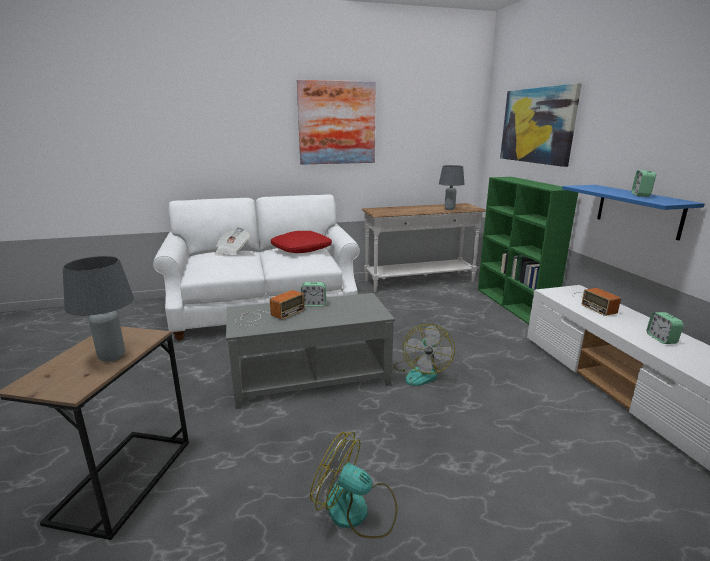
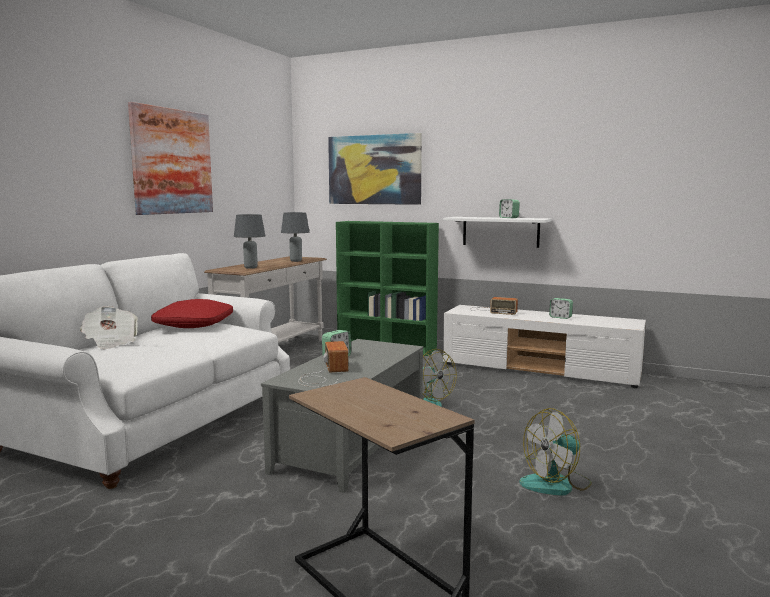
camera: 50 degrees left, 10 degrees down
grey table lamp [63,256,134,362] -> grey table lamp moved to [234,214,265,269]
blue shelf [562,185,705,240] -> white shelf [443,217,552,248]

